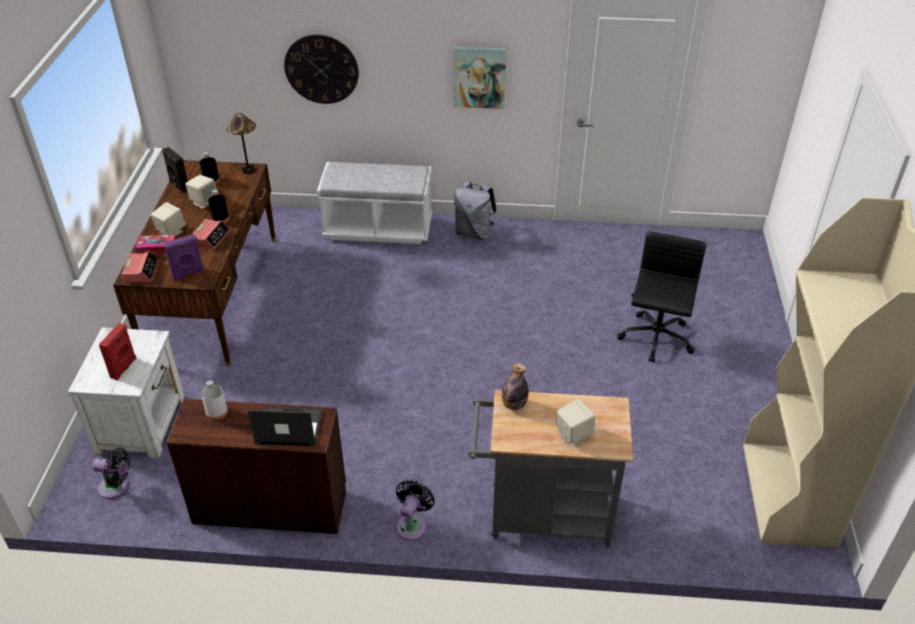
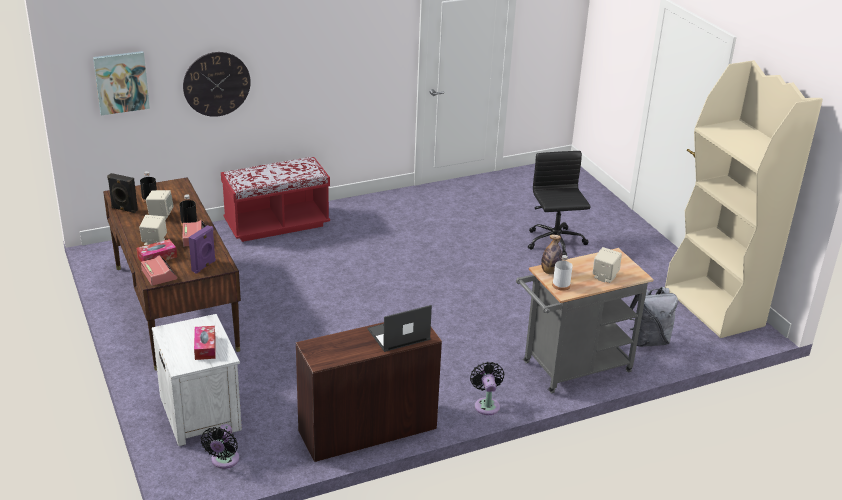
camera: 30 degrees left, 10 degrees down
black fan [92,448,130,499] -> black fan turned 120 degrees clockwise [201,424,239,469]
red speaker [99,323,136,380] -> tissue box [194,326,215,360]
white bottle [201,380,228,420] -> white bottle moved to [552,255,573,291]
table lamp [226,113,256,174] -> none
white bench [317,162,432,244] -> red bench [221,157,330,242]
picture [454,46,507,109] -> picture moved to [93,51,150,115]
grey backpack [454,182,497,240] -> grey backpack moved to [630,287,678,347]

